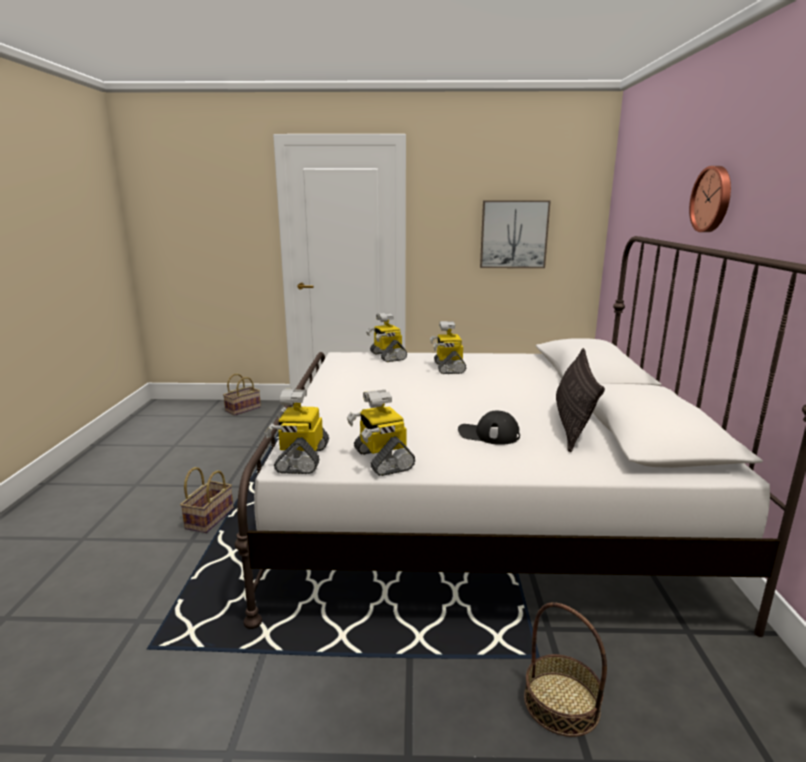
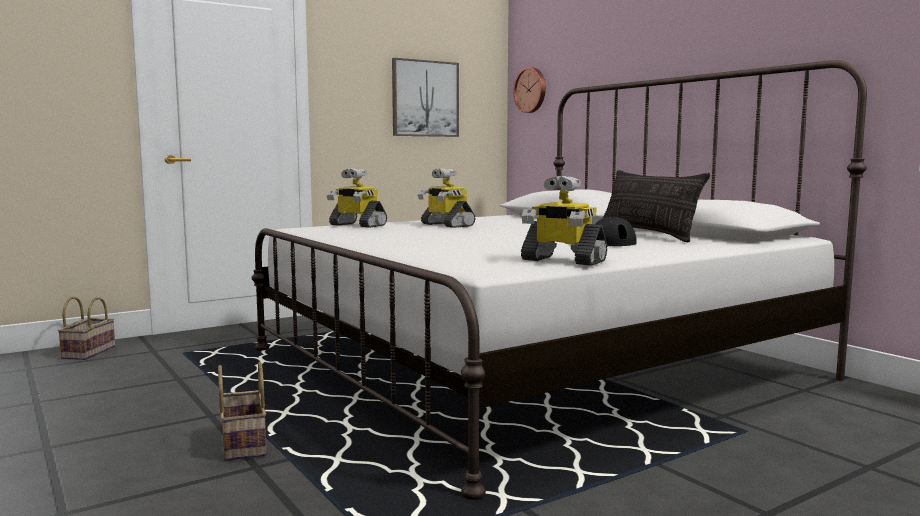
camera: 35 degrees left, 10 degrees down
toy robot [264,389,329,474] -> none
basket [524,602,607,737] -> none
wall clock [689,166,731,232] -> wall clock moved to [513,67,546,113]

